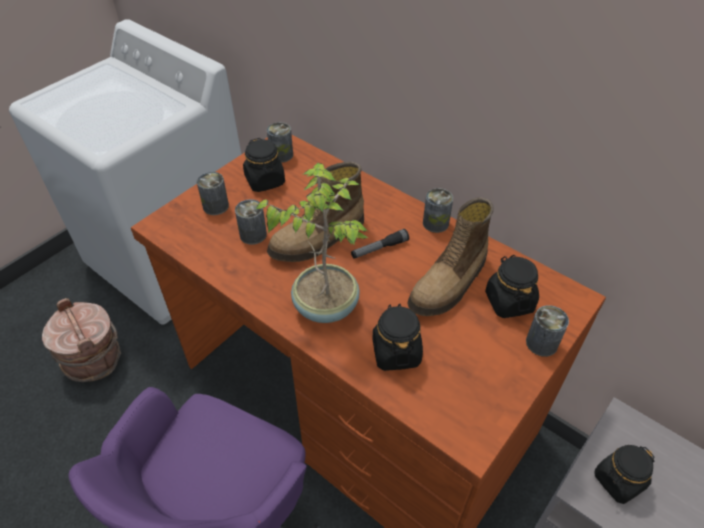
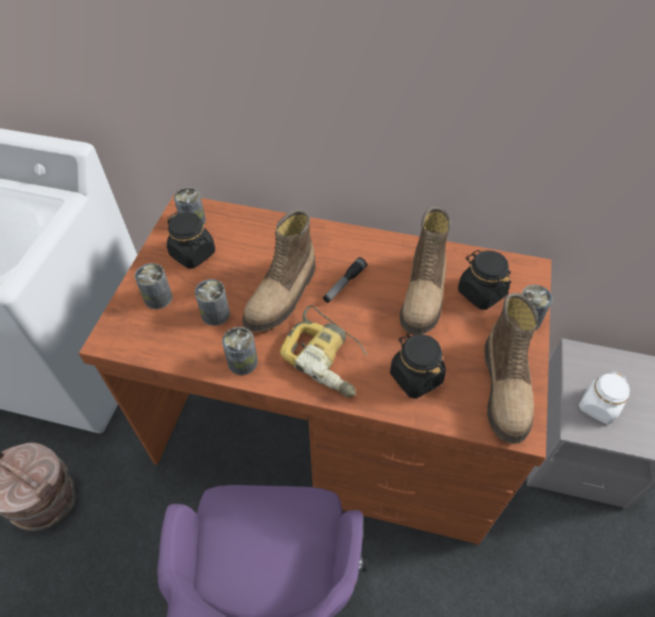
camera: 25 degrees left, 5 degrees up
potted plant [256,162,369,323] -> power drill [280,305,368,398]
can [423,188,453,233] -> can moved to [222,327,258,375]
black jar [595,445,654,504] -> white jar [579,372,630,424]
none -> boot [484,293,538,444]

